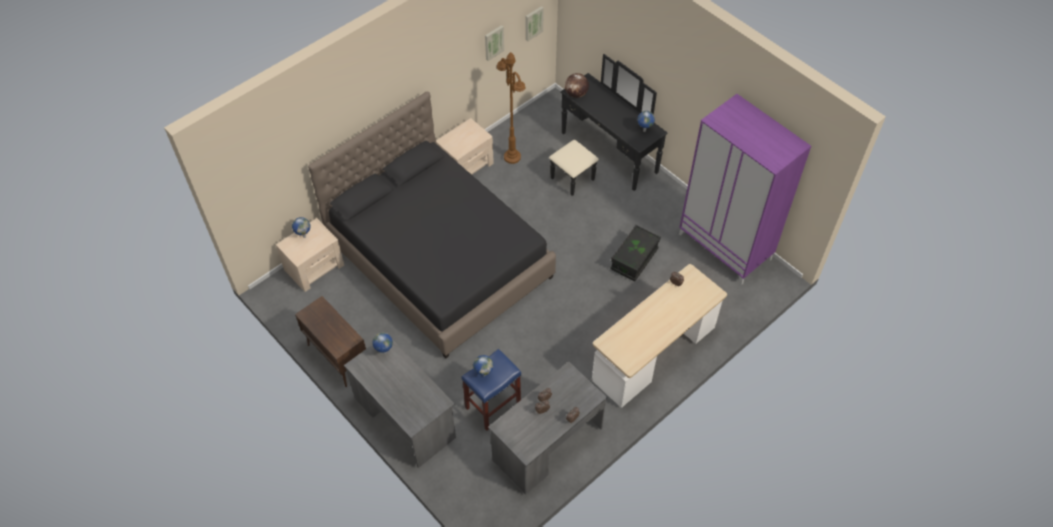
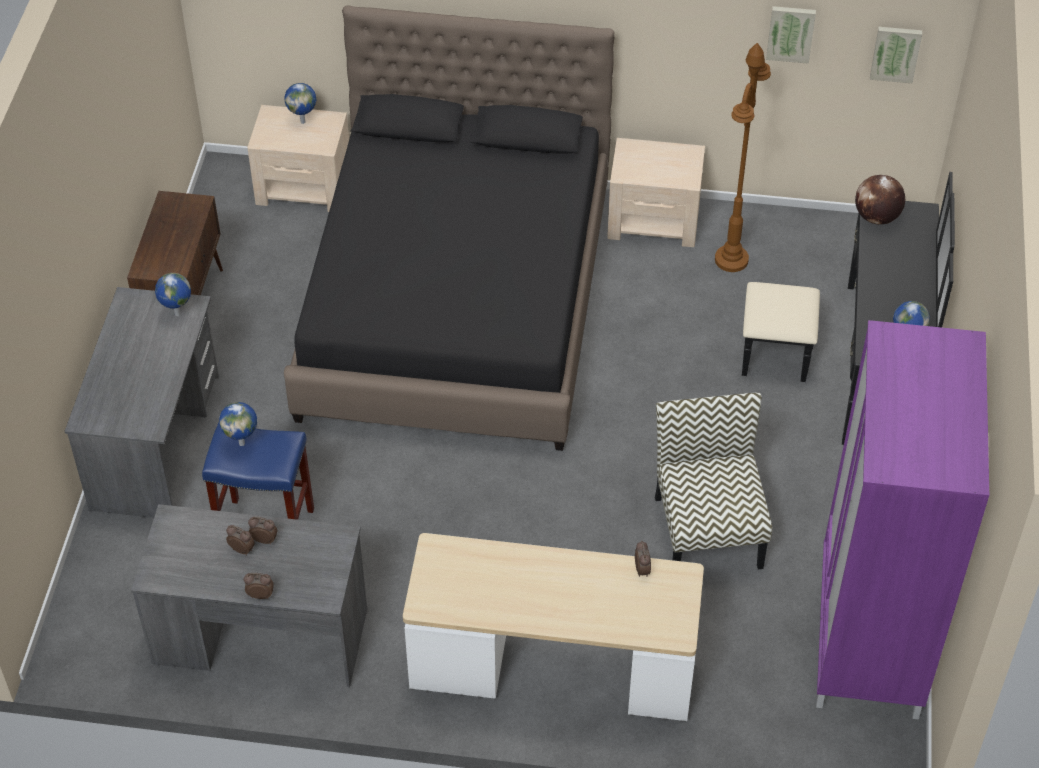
camera: 50 degrees right, 5 degrees down
black storage box [611,225,661,281] -> chair [655,393,772,569]

